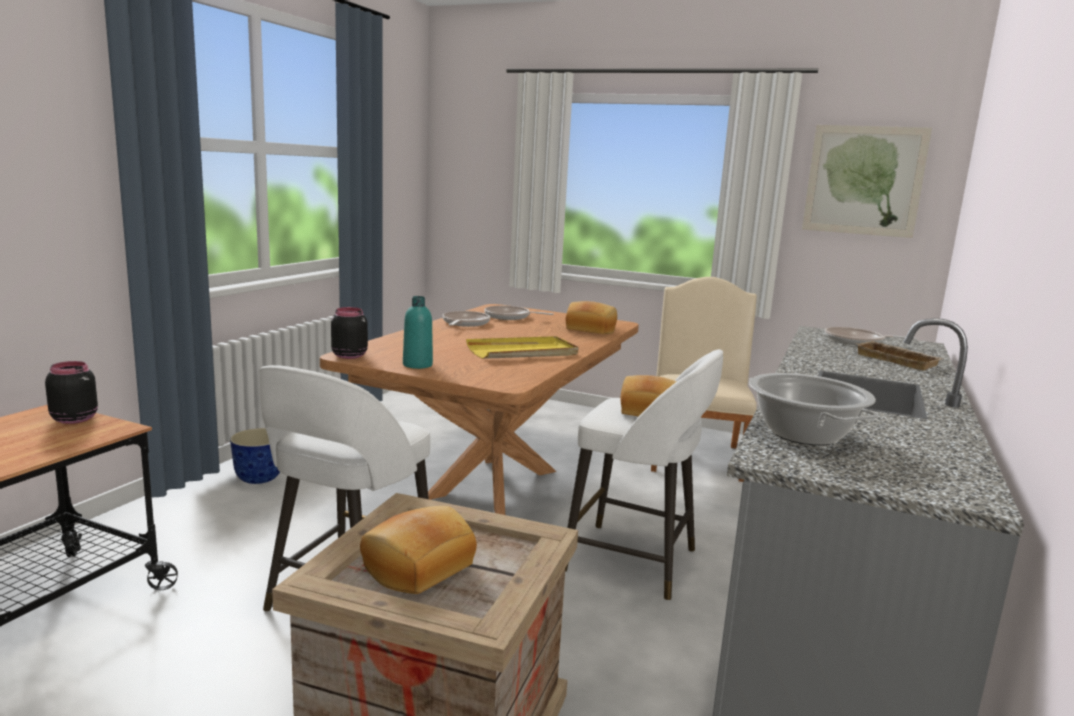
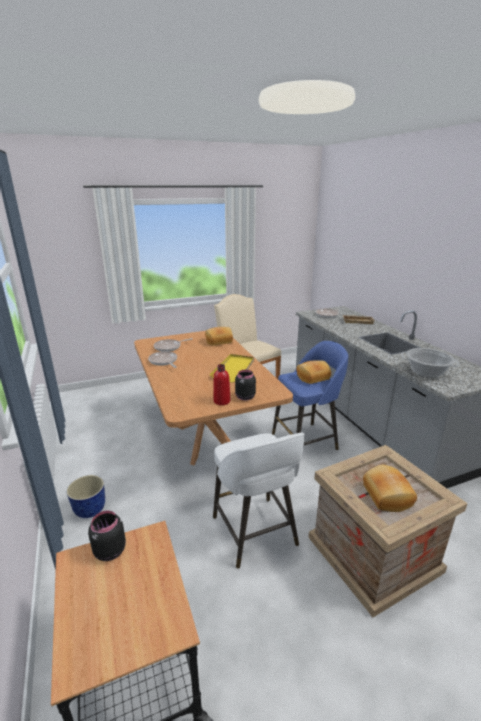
camera: 45 degrees left, 10 degrees up
black jar [331,307,368,359] -> black jar moved to [235,370,256,400]
turquoise bottle [403,296,433,369] -> red bottle [213,364,230,405]
white stool [565,349,723,601] -> blue stool [272,341,348,450]
picture [802,125,932,238] -> none

